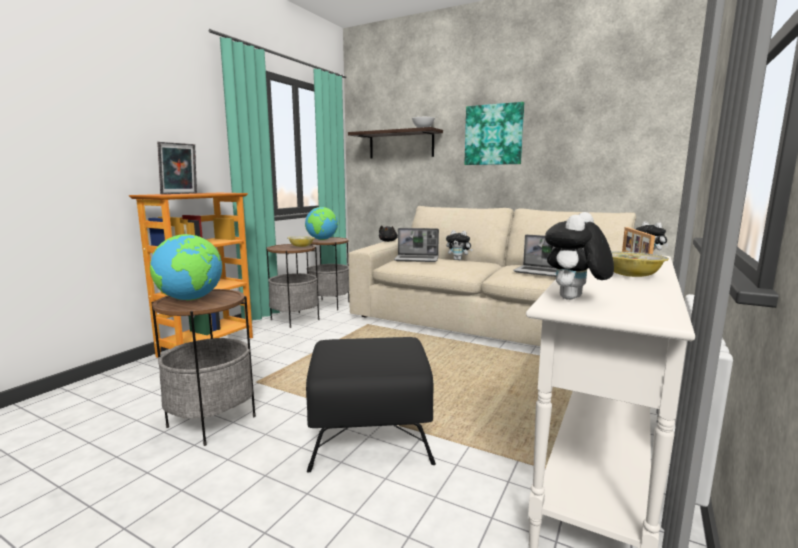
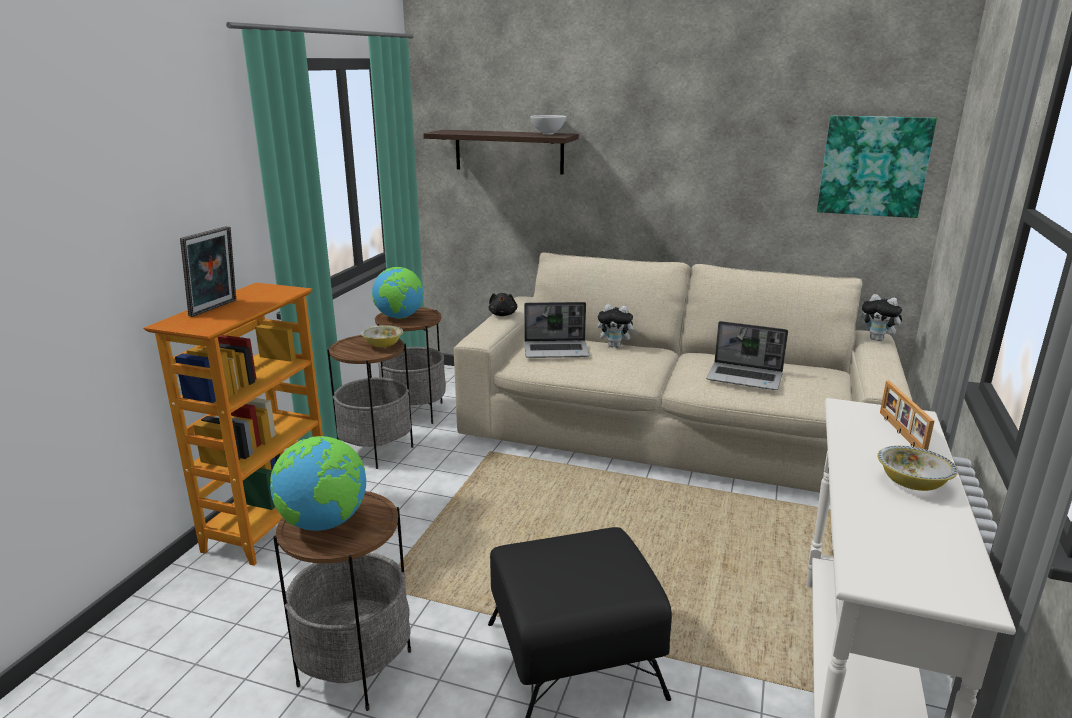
camera: 10 degrees left, 10 degrees up
picture [464,102,524,165] -> picture moved to [817,116,937,218]
plush toy [545,212,614,300] -> none

